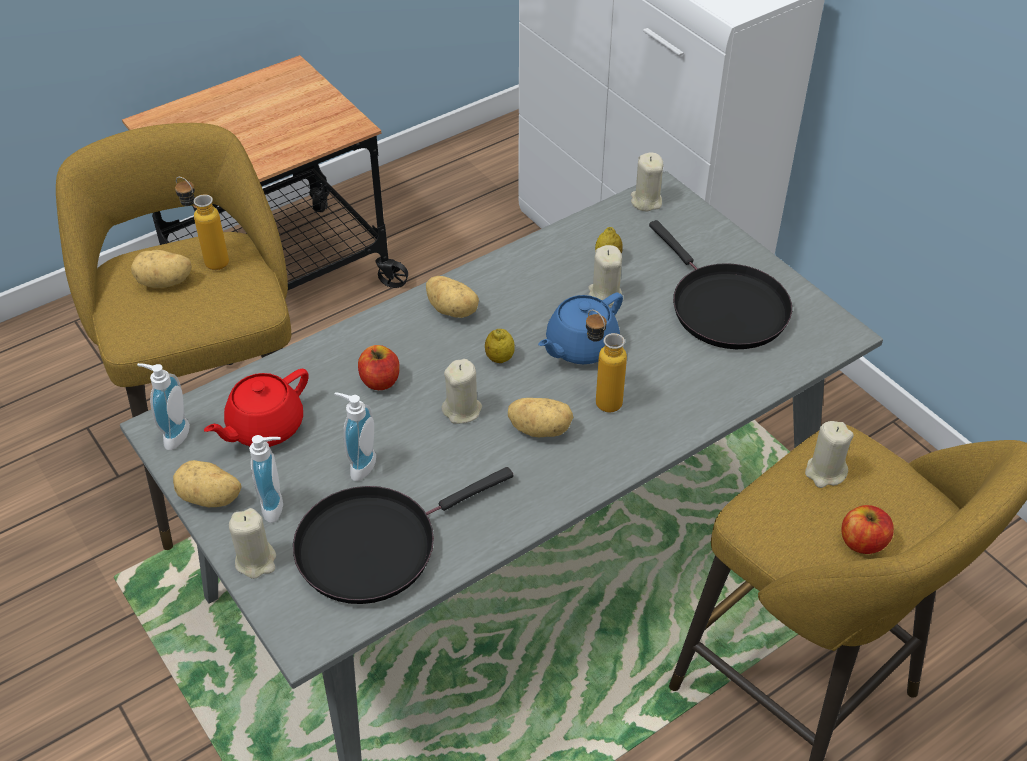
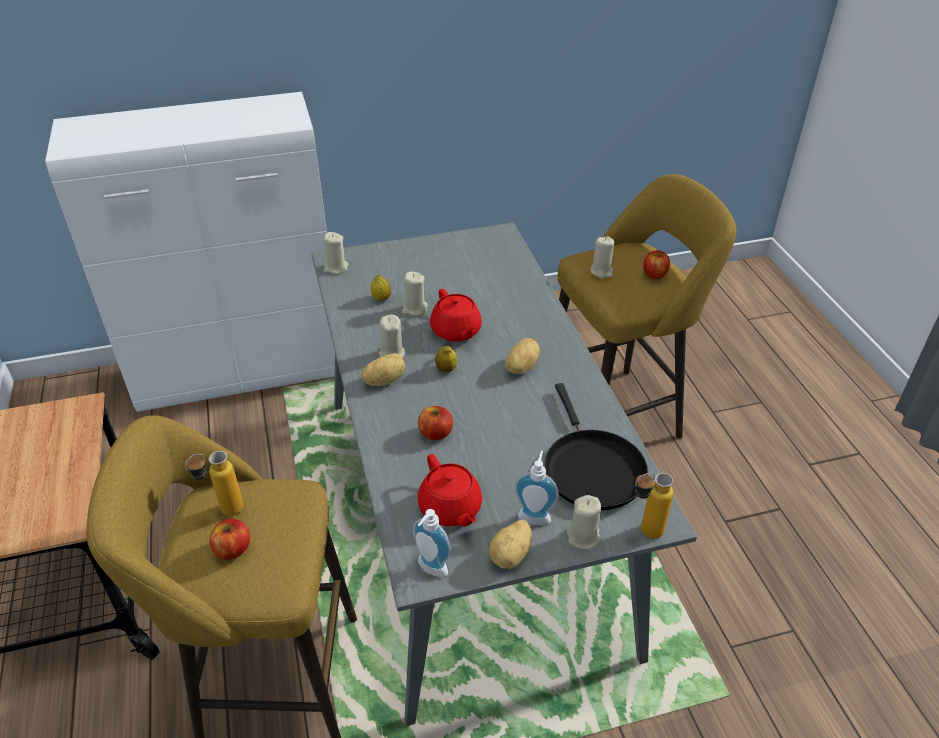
camera: 70 degrees left, 5 degrees down
potato [131,250,192,288] -> apple [209,519,250,560]
soap dispenser [334,392,376,481] -> none
beige candle [442,359,482,424] -> beige candle moved to [379,315,405,358]
blue teapot [538,292,623,364] -> red teapot [430,289,482,342]
bottle [586,310,627,412] -> bottle moved to [635,473,673,539]
black frying pan [649,220,792,349] -> none

